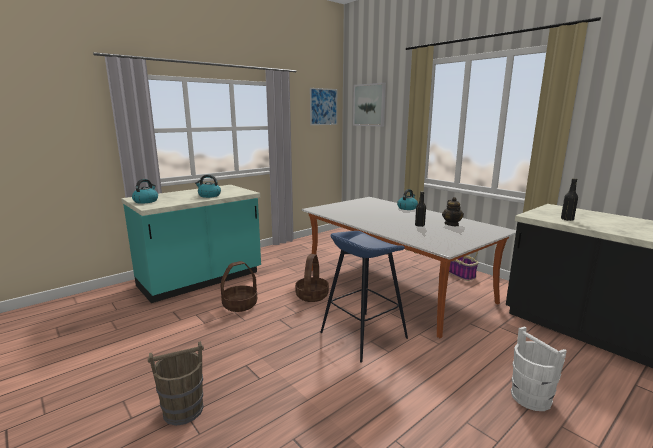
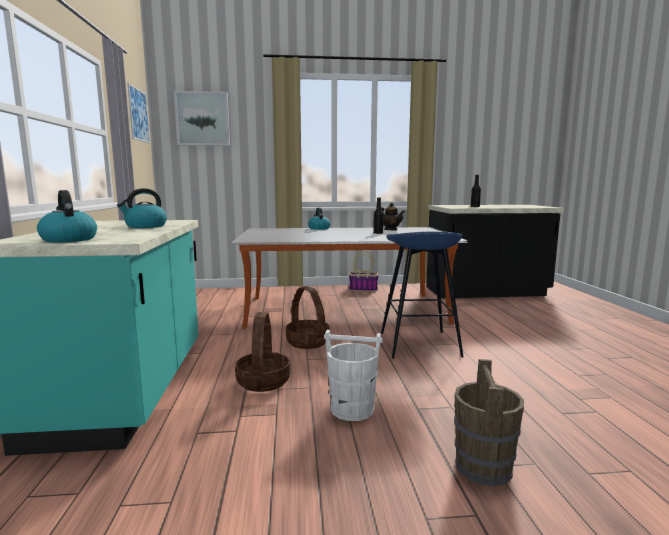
camera: 55 degrees left, 5 degrees down
white bucket [511,326,567,411] -> white bucket moved to [324,330,383,421]

